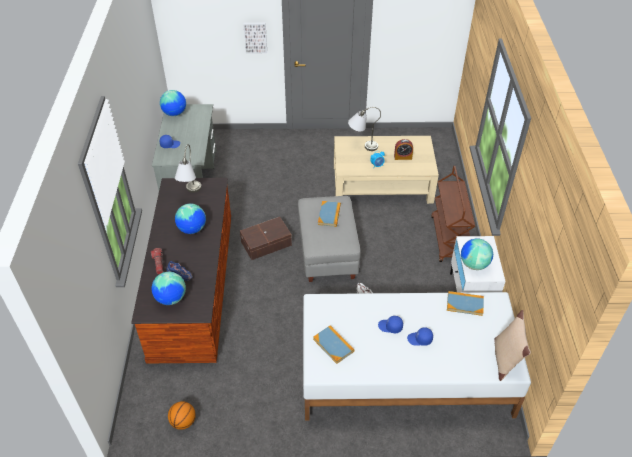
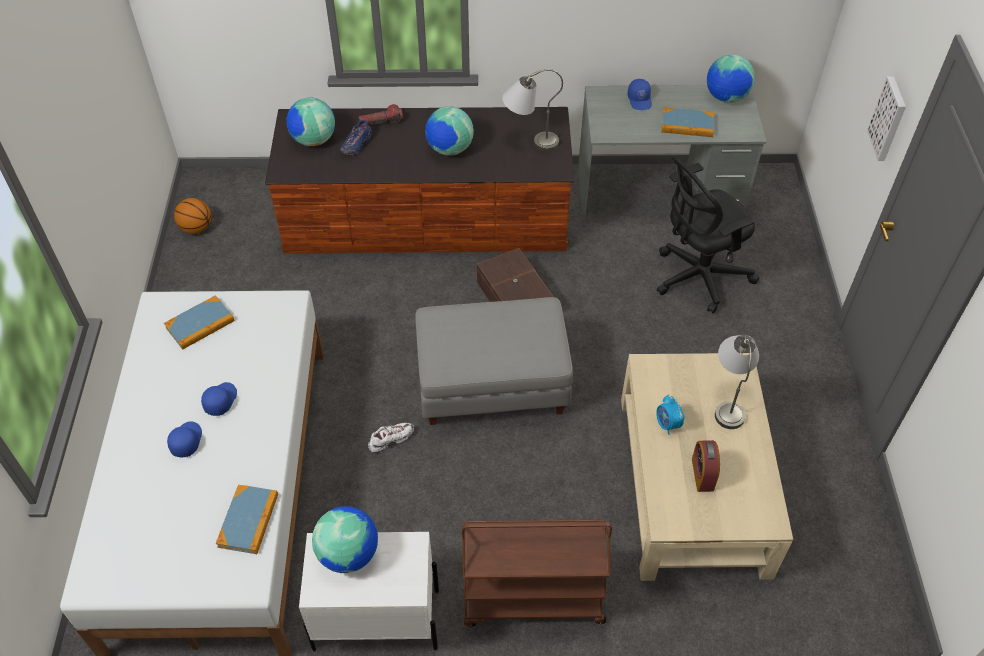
camera: 90 degrees right, 5 degrees up
book [318,201,341,227] -> book moved to [661,107,714,137]
beige pillow [494,310,531,381] -> none
none -> black office chair [657,156,760,313]

